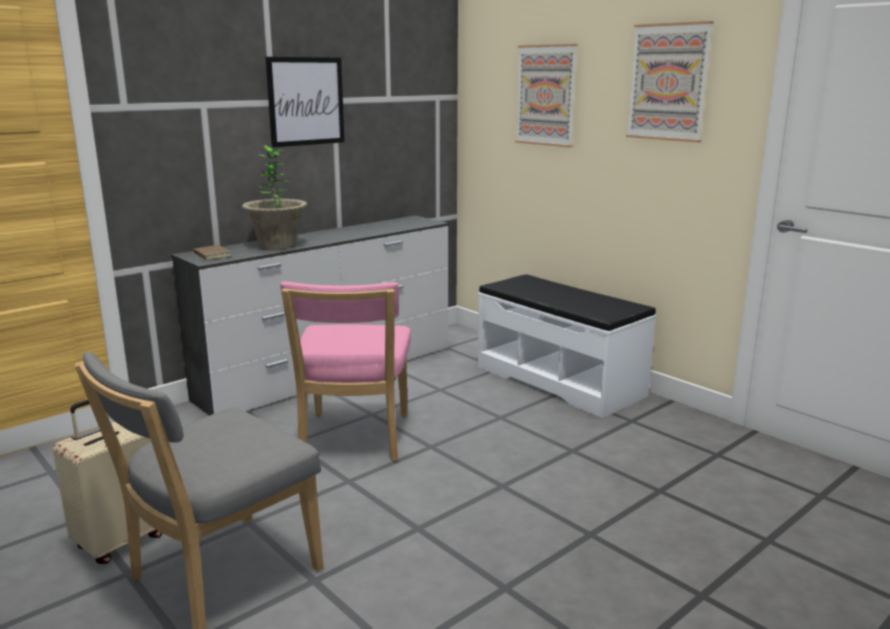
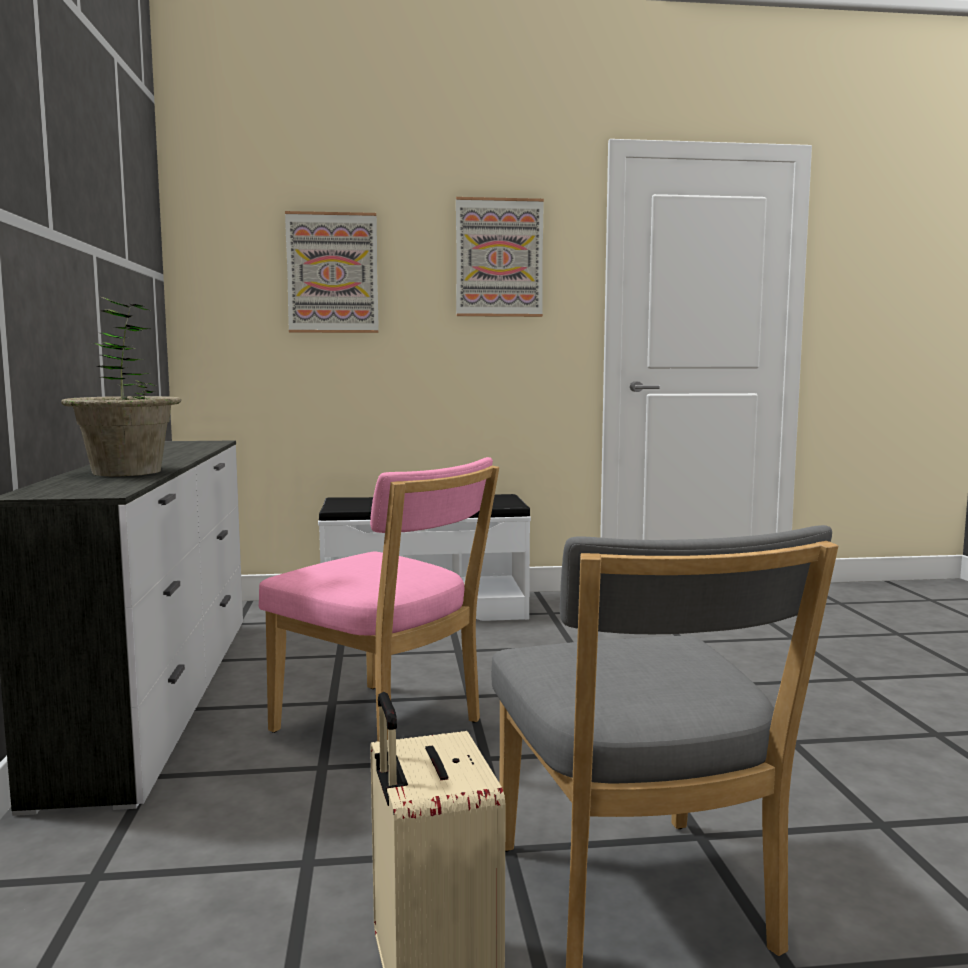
camera: 55 degrees left, 10 degrees down
brown book [194,245,231,260] -> none
picture [265,57,344,147] -> none

